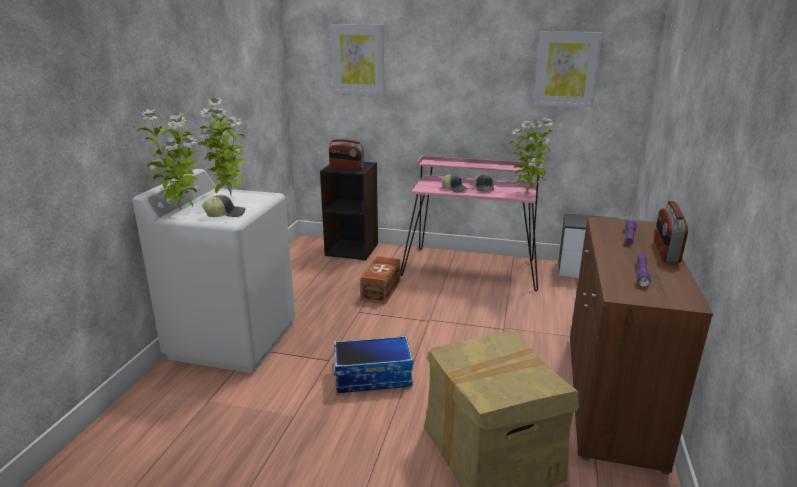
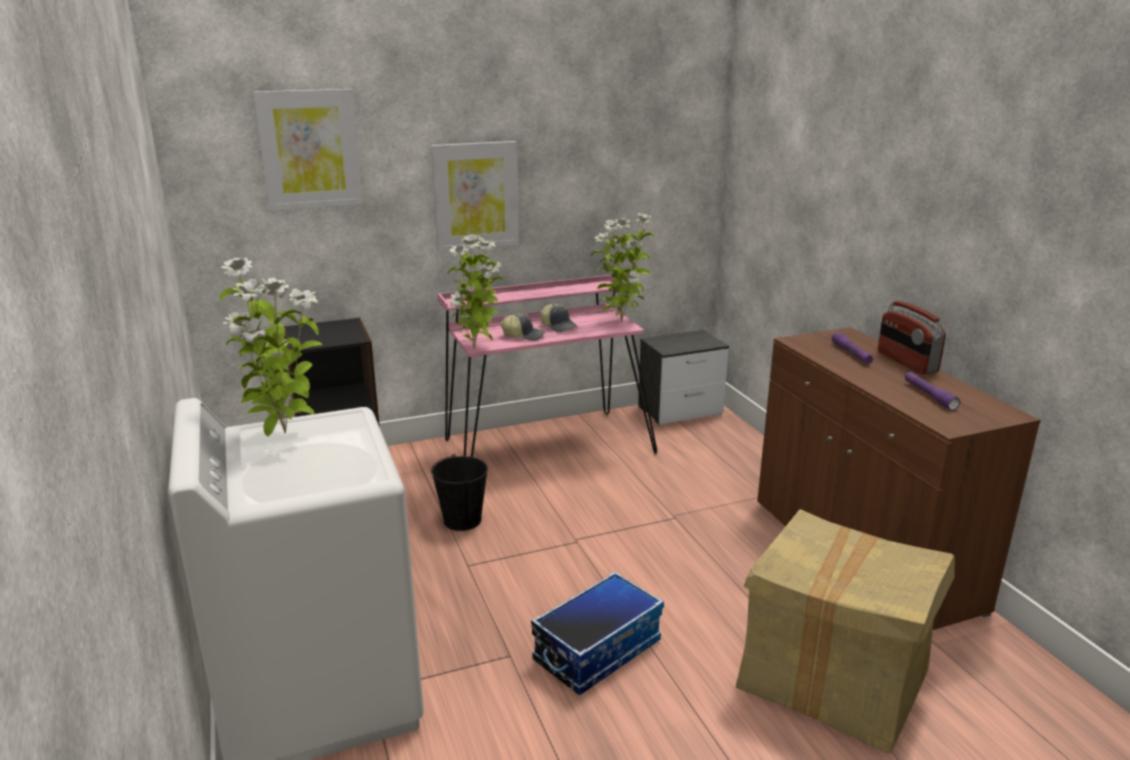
camera: 35 degrees left, 0 degrees up
potted plant [137,109,198,210] -> potted plant moved to [448,234,504,349]
cap [202,195,245,217] -> none
radio [329,139,364,171] -> none
brown storage box [360,256,400,304] -> black bucket [431,454,488,531]
picture [534,32,603,108] -> picture moved to [431,141,519,252]

